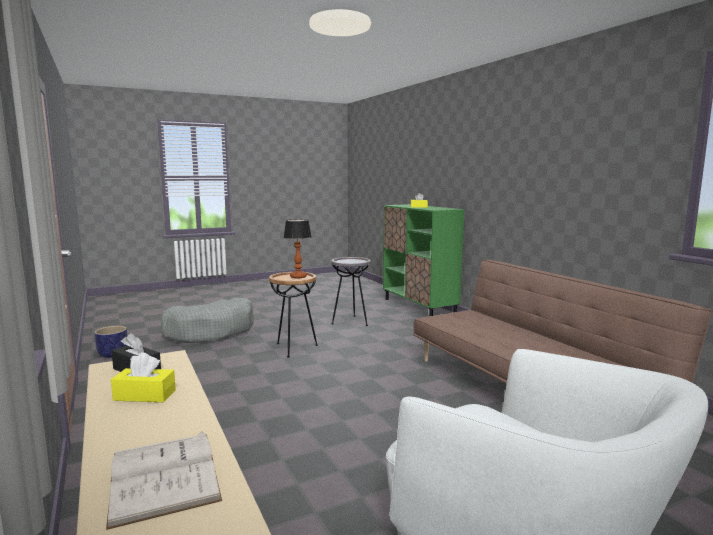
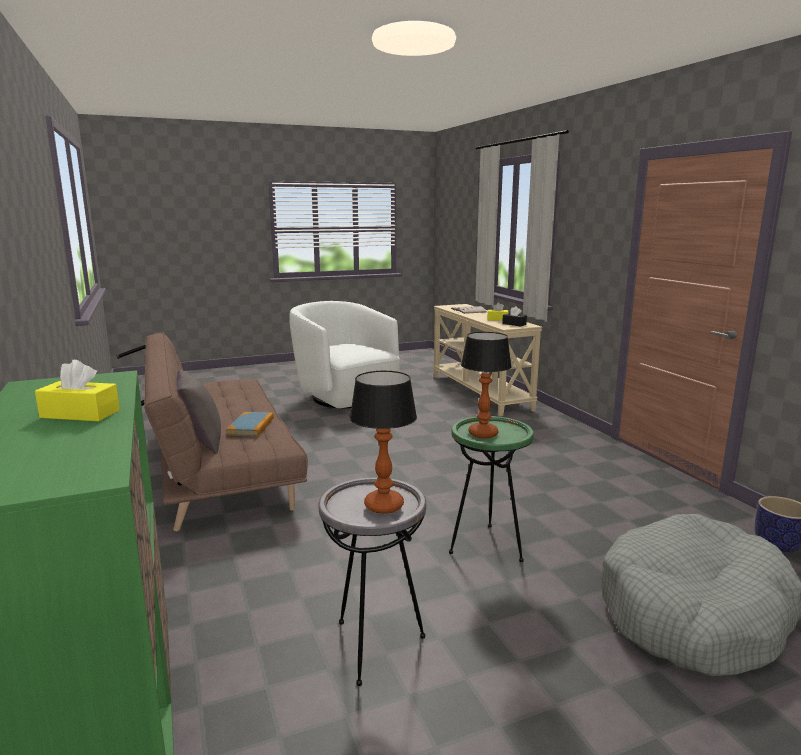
camera: 175 degrees left, 5 degrees up
brown side table [269,272,318,358] -> green side table [449,416,534,562]
none -> grey pillow [176,369,221,454]
none -> book [226,412,274,437]
none -> table lamp [350,371,417,514]

